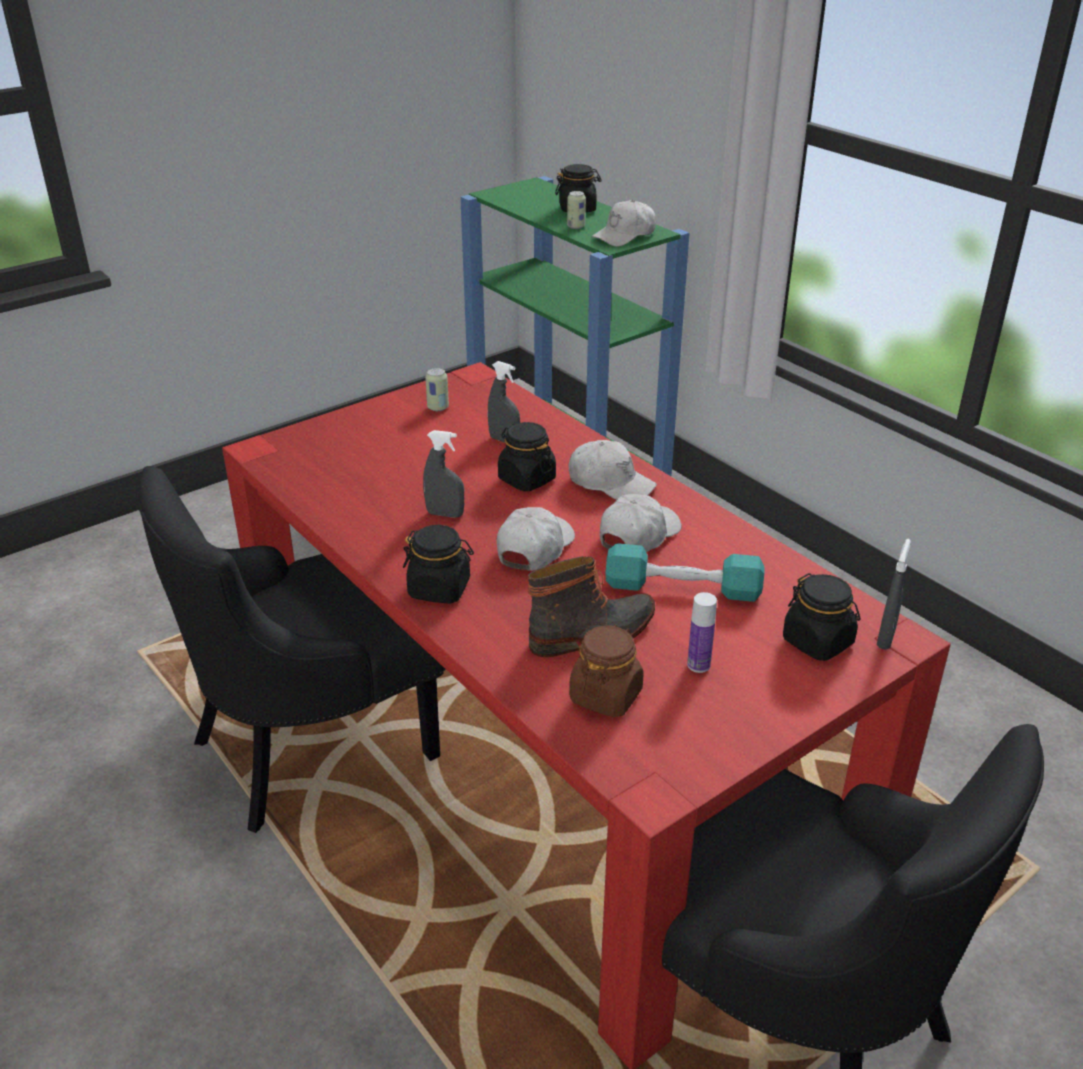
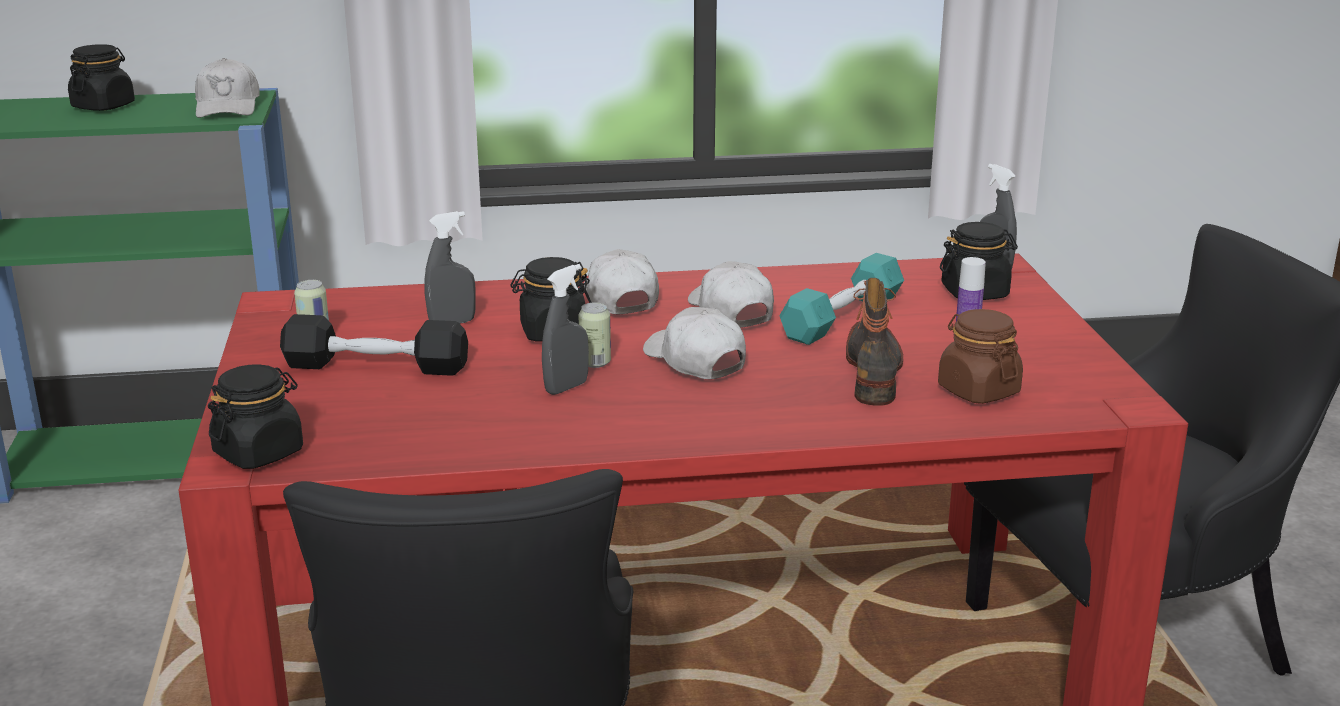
camera: 60 degrees left, 10 degrees down
black jar [403,525,474,604] -> black jar moved to [208,364,303,469]
can [567,191,586,229] -> can moved to [578,302,611,368]
white cap [568,440,657,500] -> white cap turned 75 degrees counterclockwise [584,249,659,314]
none -> black dumbbell [280,314,468,376]

